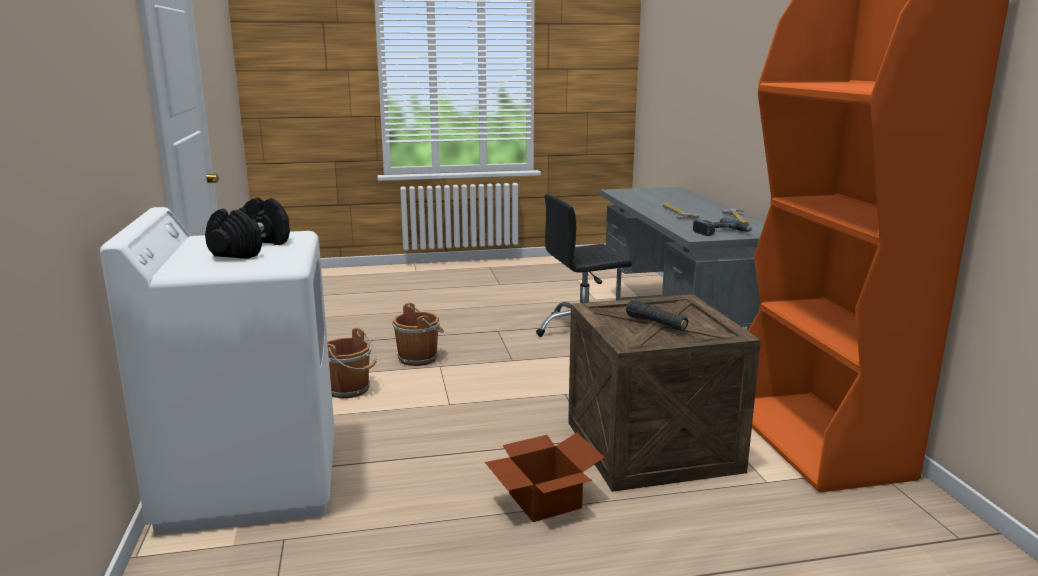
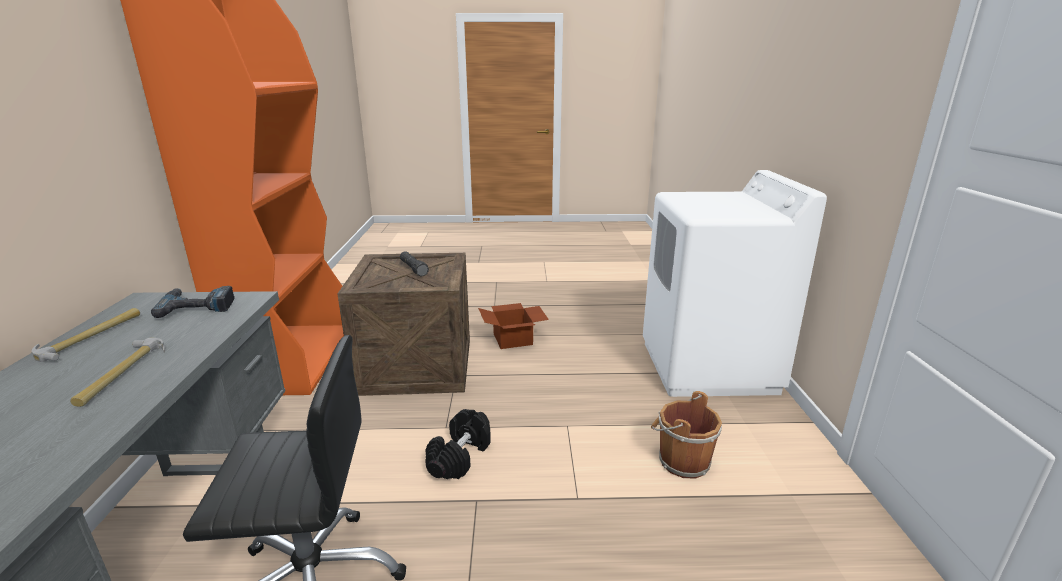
camera: 170 degrees left, 5 degrees up
black dumbbell [205,197,290,259] -> black dumbbell moved to [425,409,491,479]
brown bucket [392,303,444,366] -> none

